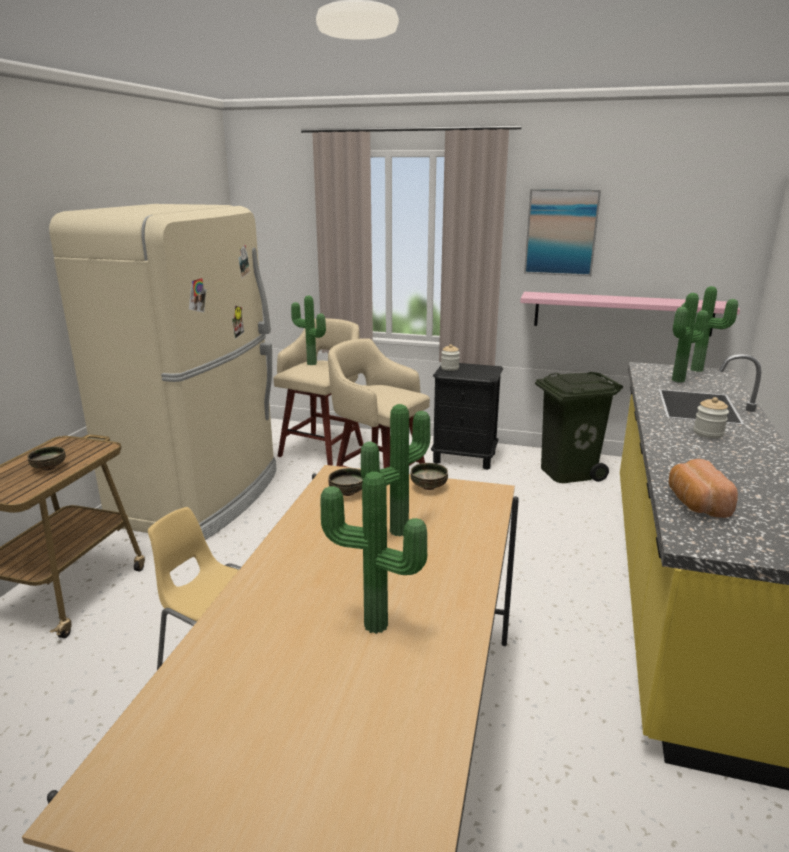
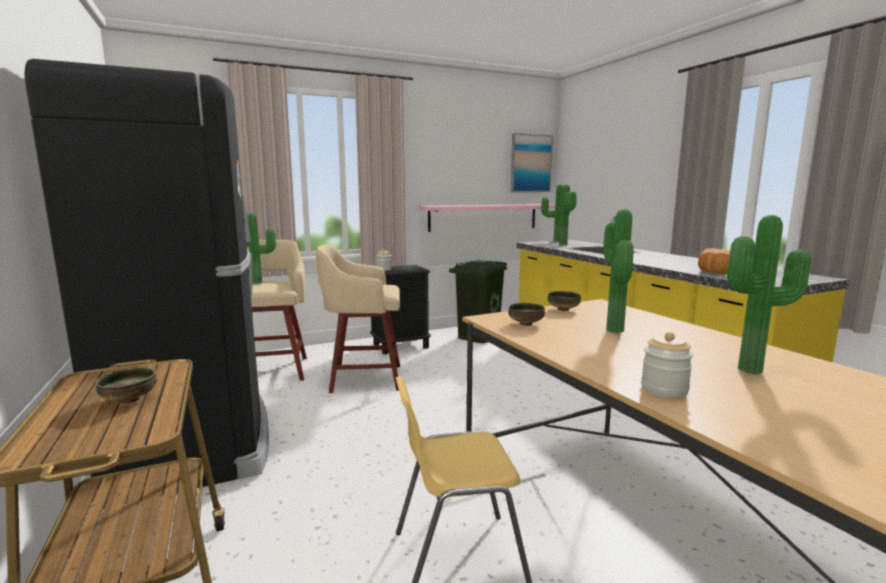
camera: 40 degrees left, 10 degrees down
beige fridge [49,204,277,540] -> black fridge [25,59,269,509]
picture [524,189,601,276] -> picture moved to [511,133,553,192]
jar [694,397,729,439] -> jar moved to [641,332,693,398]

